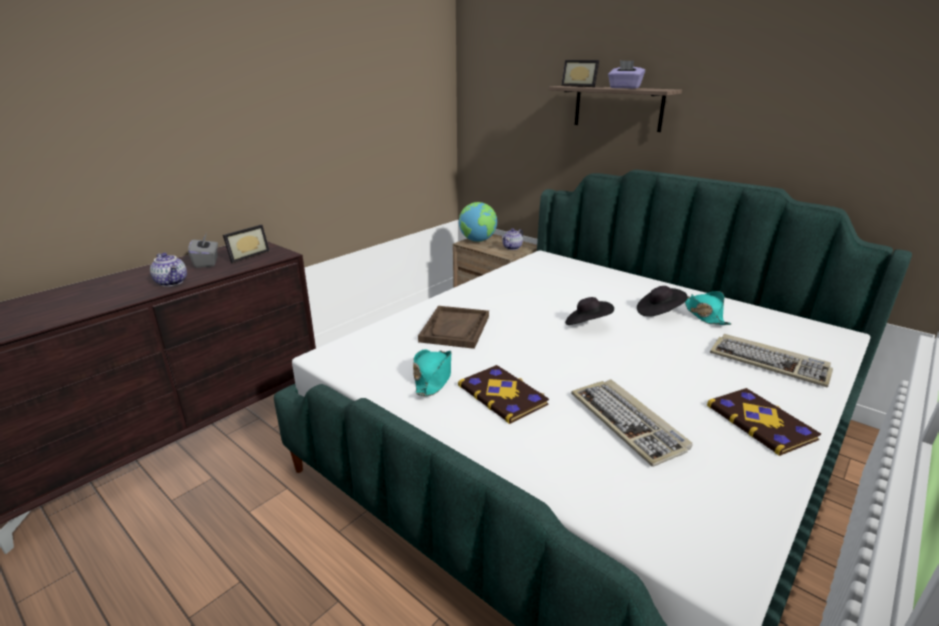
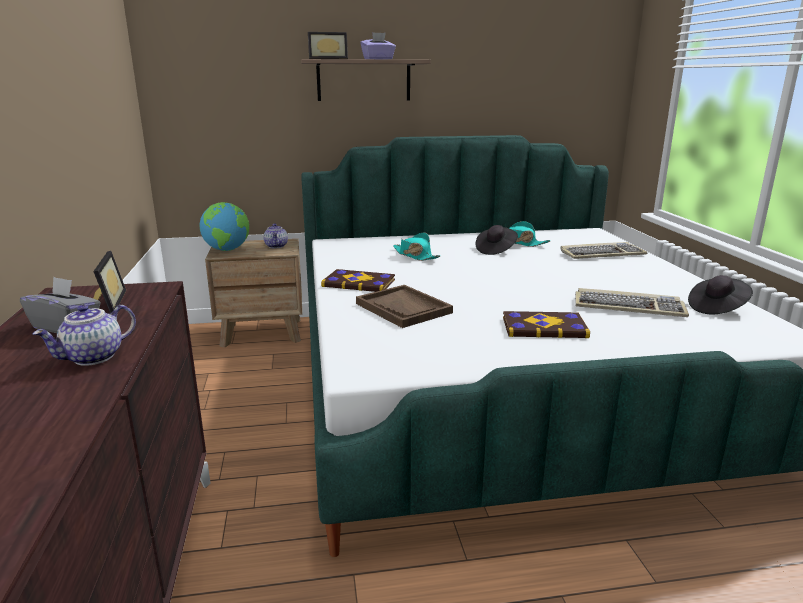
camera: 50 degrees left, 5 degrees down
teapot [150,253,187,287] -> teapot turned 135 degrees clockwise [33,305,136,366]
turquoise hat [413,349,451,396] -> turquoise hat moved to [393,233,440,261]
black hat [565,297,614,325] -> black hat moved to [688,275,753,314]
book [707,388,821,456] -> book moved to [321,269,395,292]

